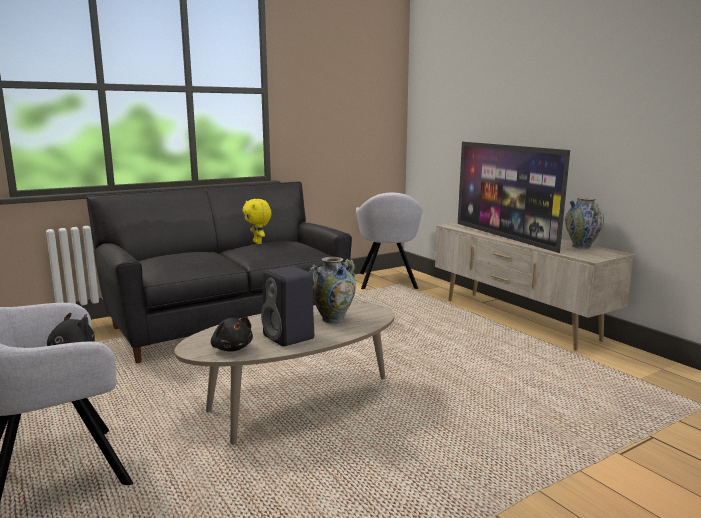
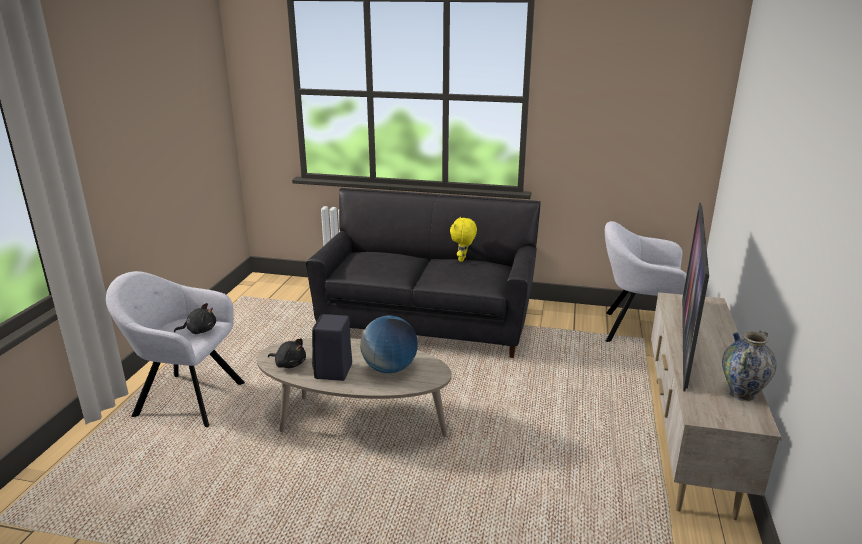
camera: 45 degrees right, 10 degrees up
black plush toy [211,317,253,352] -> black plush toy turned 75 degrees counterclockwise [268,338,306,368]
vase [309,257,356,324] -> globe [360,316,417,373]
grey armchair [356,193,423,289] -> grey armchair turned 60 degrees clockwise [605,221,687,342]

